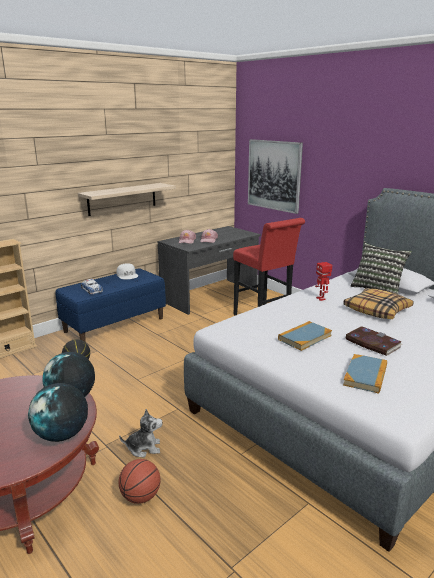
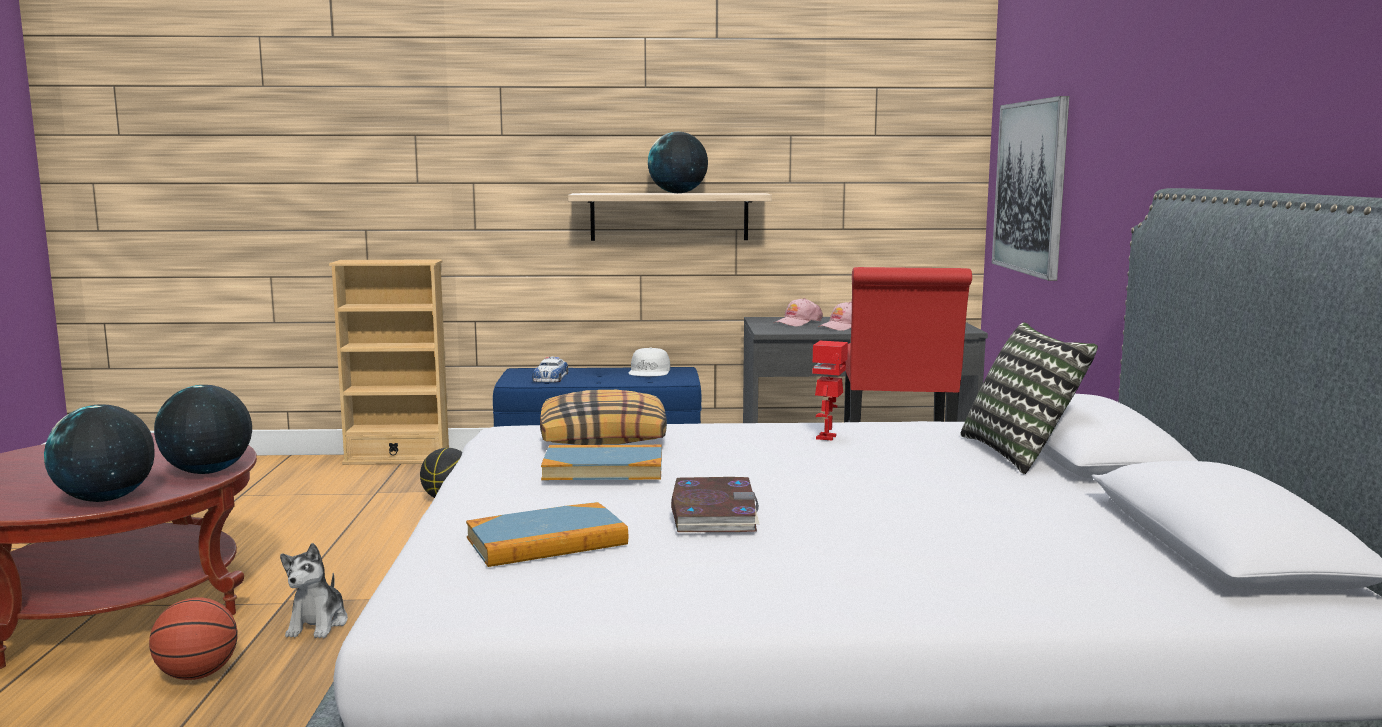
camera: 40 degrees right, 10 degrees down
plush toy [119,409,163,458] -> plush toy turned 60 degrees clockwise [280,543,348,638]
pillow [343,288,414,319] -> pillow moved to [540,390,667,445]
none -> globe [648,132,708,193]

